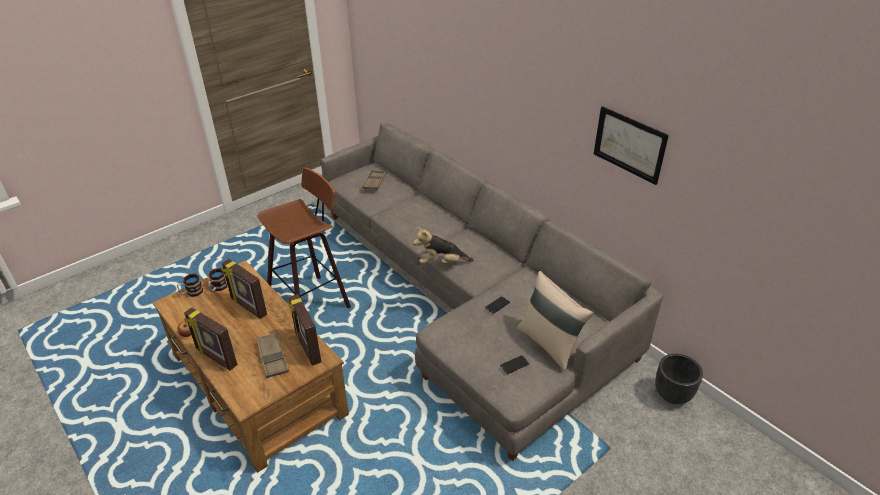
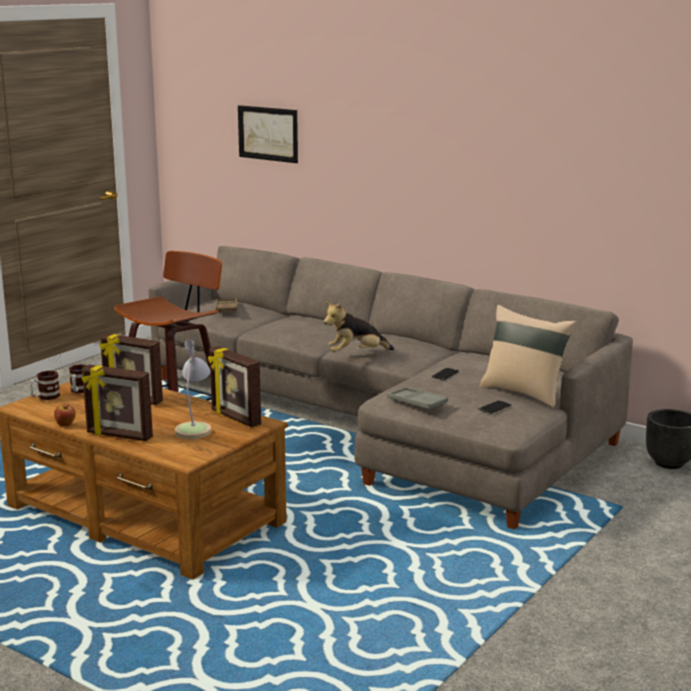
camera: 15 degrees left, 20 degrees down
brown tray [256,332,289,378] -> table lamp [175,339,212,439]
picture [594,106,669,185] -> picture moved to [238,105,298,163]
none -> grey tray [387,387,448,410]

